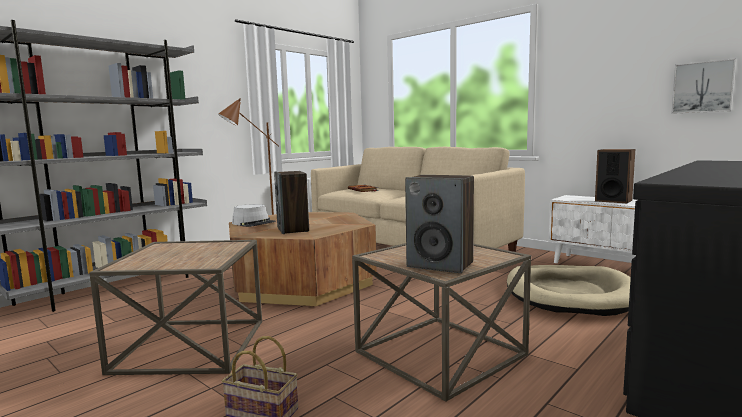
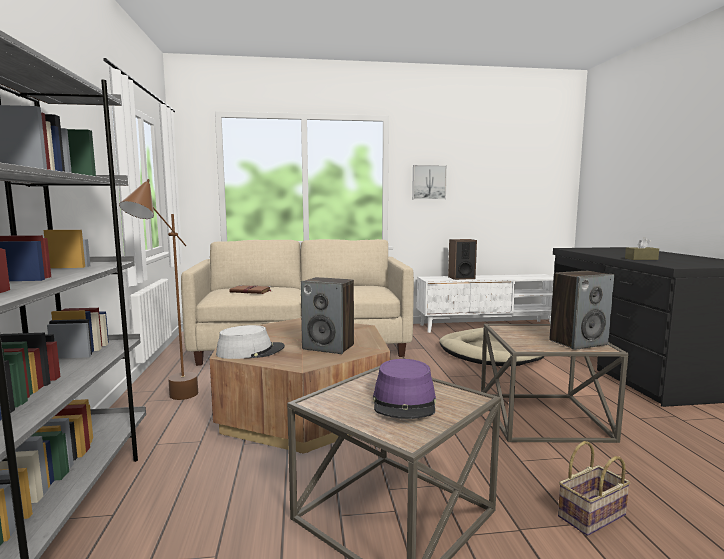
camera: 50 degrees left, 0 degrees up
picture [672,58,736,114] -> picture moved to [412,165,447,200]
none -> purple hat [373,359,436,419]
none -> brown tissue box [625,237,659,260]

